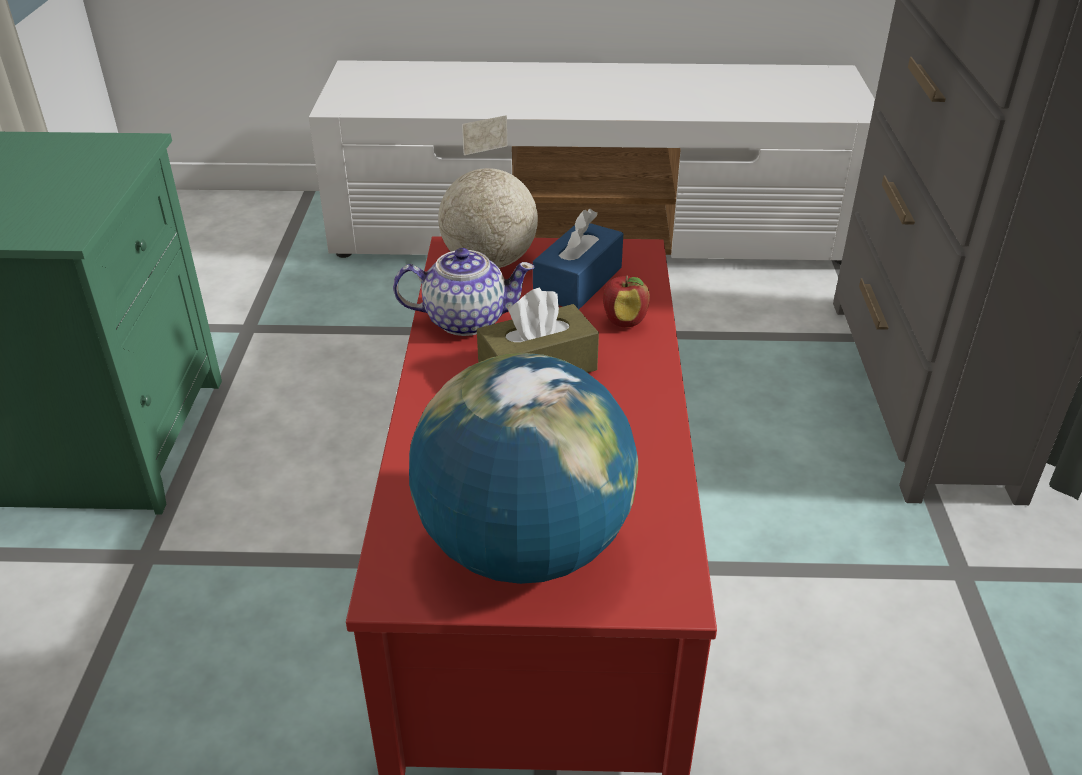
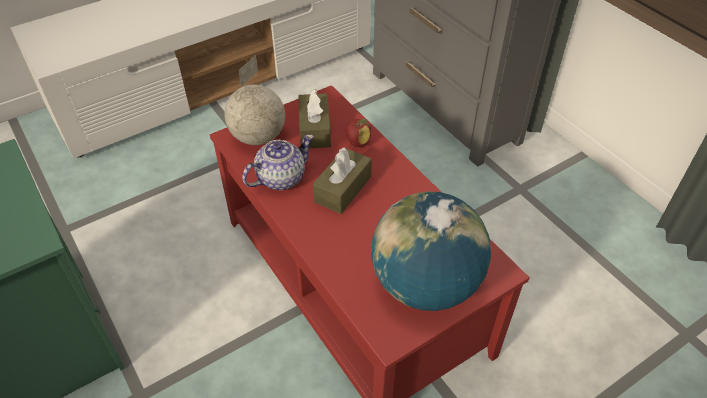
camera: 35 degrees left, 10 degrees up
blue tissue box [533,209,623,309] -> brown tissue box [298,89,331,148]

